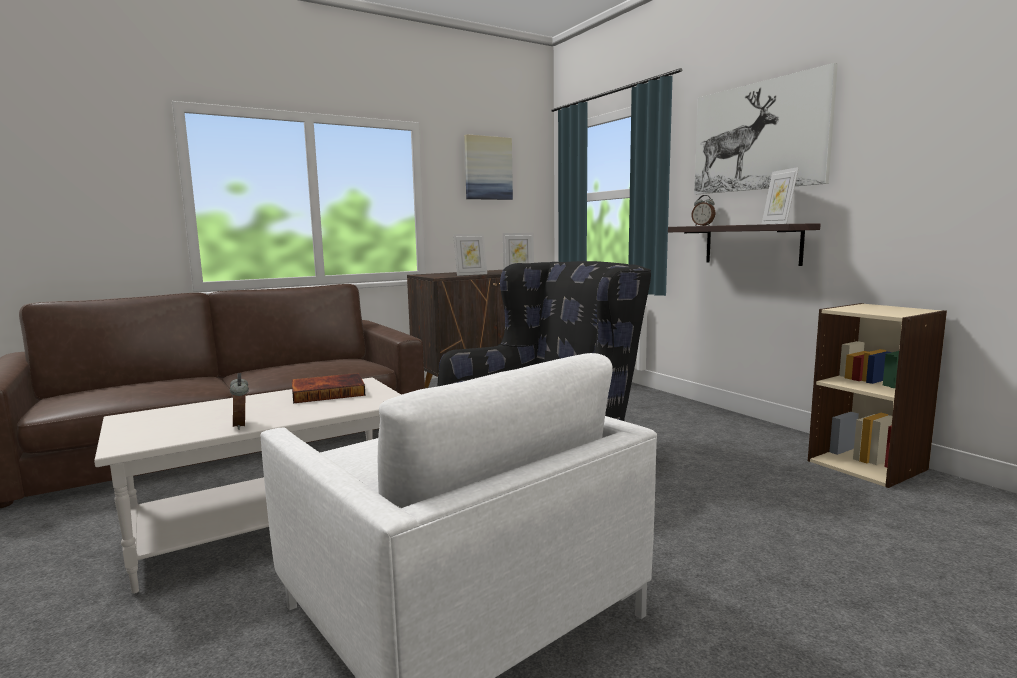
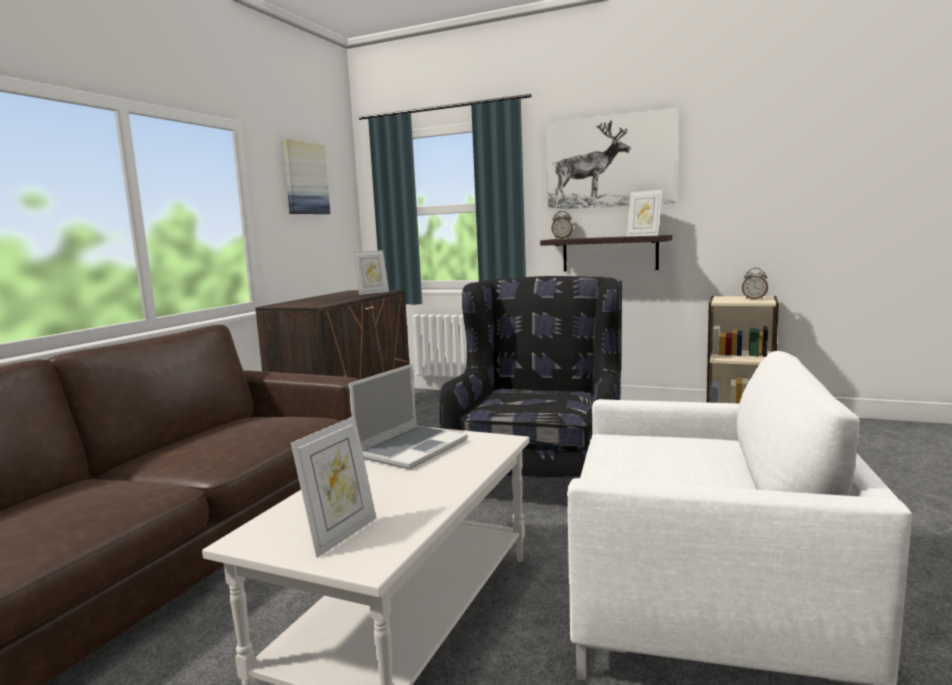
camera: 35 degrees left, 0 degrees up
alarm clock [230,373,249,430] -> alarm clock moved to [742,268,768,300]
book [292,373,366,403] -> laptop [349,364,468,470]
picture frame [453,234,487,276] -> picture frame moved to [291,416,376,558]

